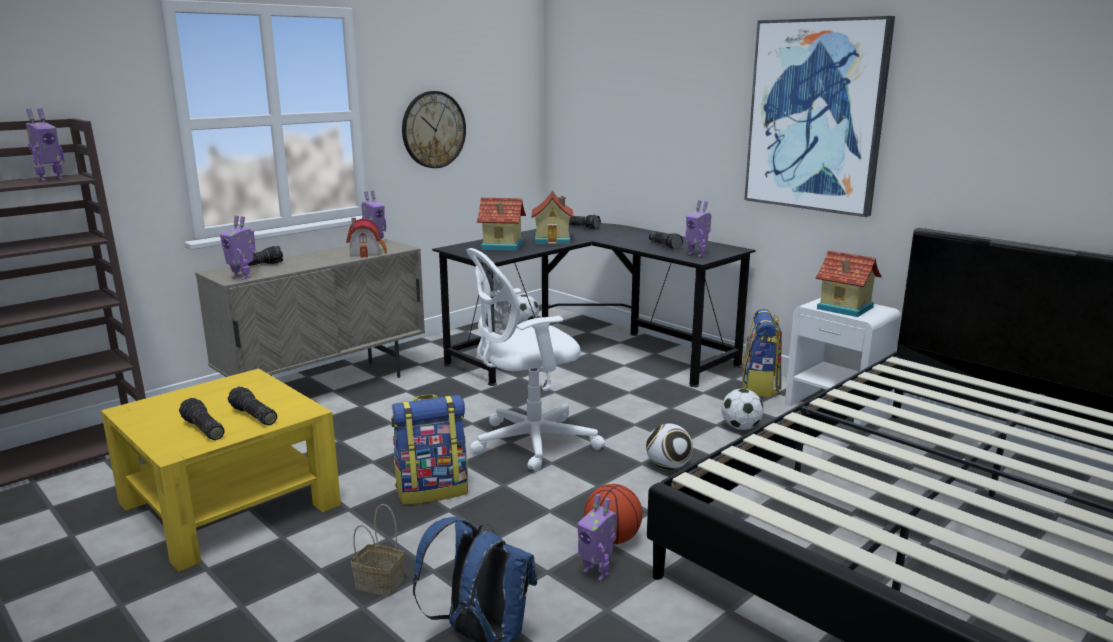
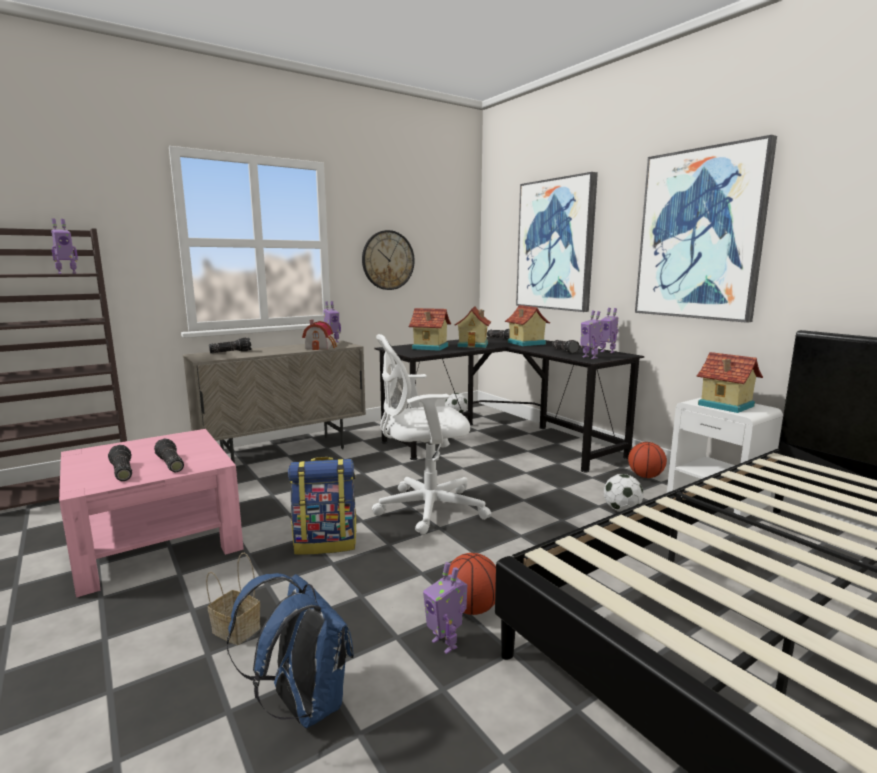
camera: 10 degrees right, 5 degrees down
yellow coffee table [101,369,341,572] -> pink coffee table [59,429,244,598]
toy robot [220,216,256,280] -> toy robot moved to [600,308,618,353]
football [646,423,693,470] -> none
backpack [742,309,782,397] -> basketball [628,442,667,478]
none -> toy house [505,305,550,346]
none -> picture [516,172,598,312]

